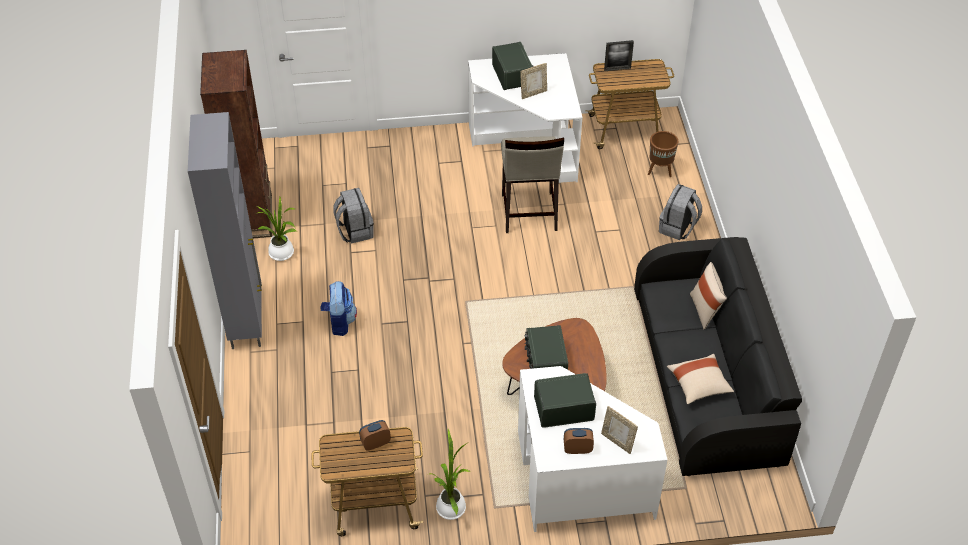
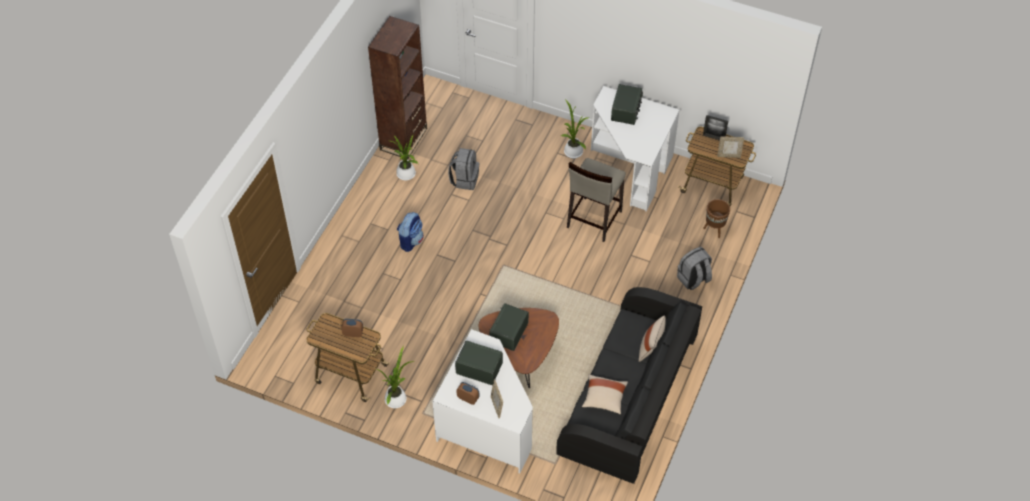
camera: 30 degrees right, 5 degrees up
grey cabinet [188,112,262,349] -> none
picture frame [520,63,547,99] -> picture frame moved to [717,136,744,158]
none -> potted plant [561,99,589,158]

